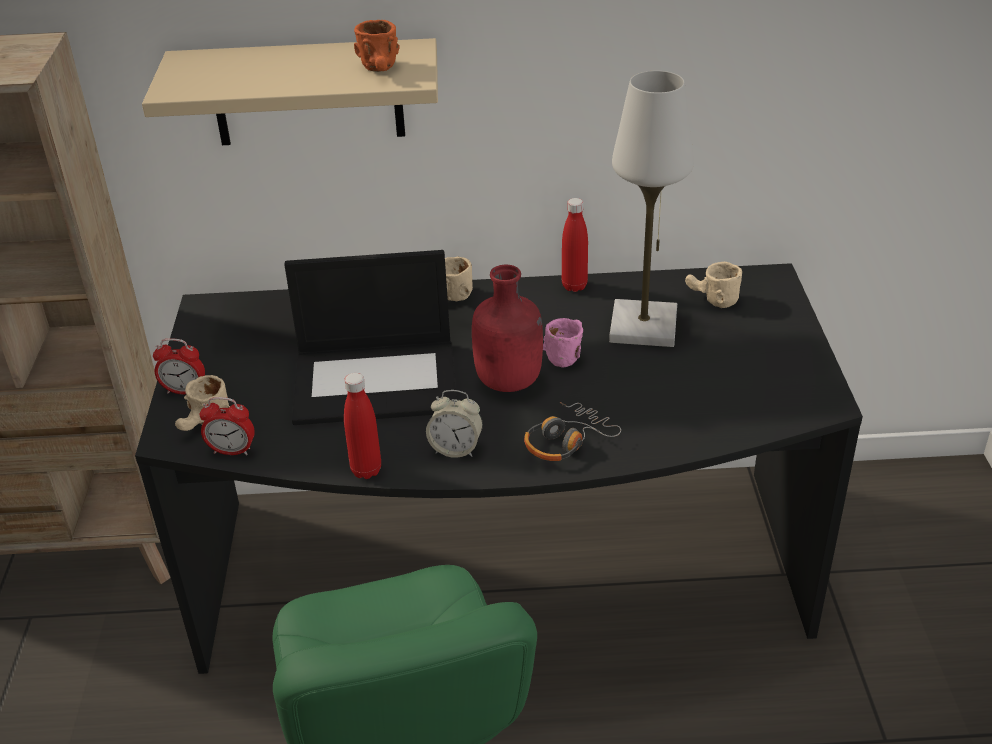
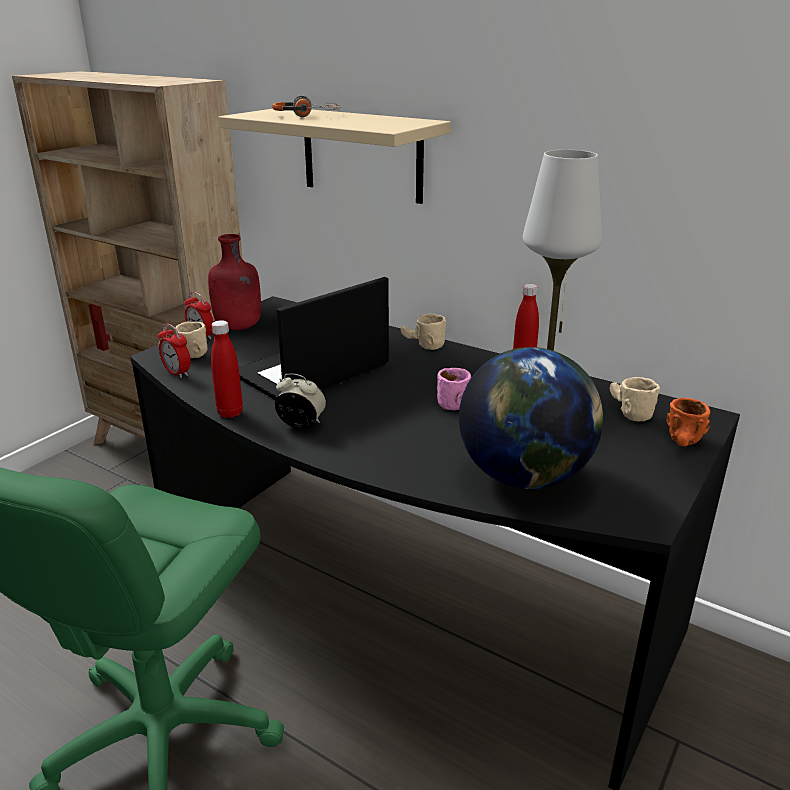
camera: 35 degrees right, 10 degrees down
laptop [284,250,457,425] -> laptop turned 105 degrees clockwise [239,277,389,400]
orange mug [354,20,400,72] -> orange mug moved to [667,398,710,447]
alarm clock [426,390,483,458] -> alarm clock turned 150 degrees clockwise [275,373,326,429]
red bottle [472,265,543,392] -> red bottle moved to [208,234,261,330]
headphones [524,402,621,461] -> headphones moved to [272,95,341,117]
none -> globe [459,347,603,489]

